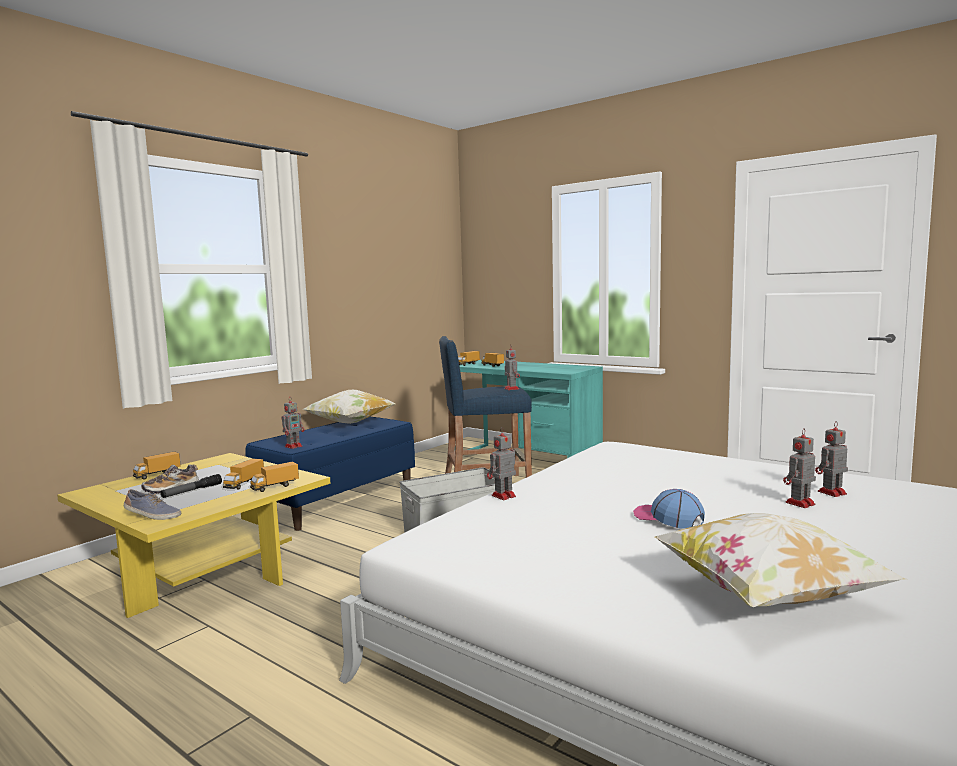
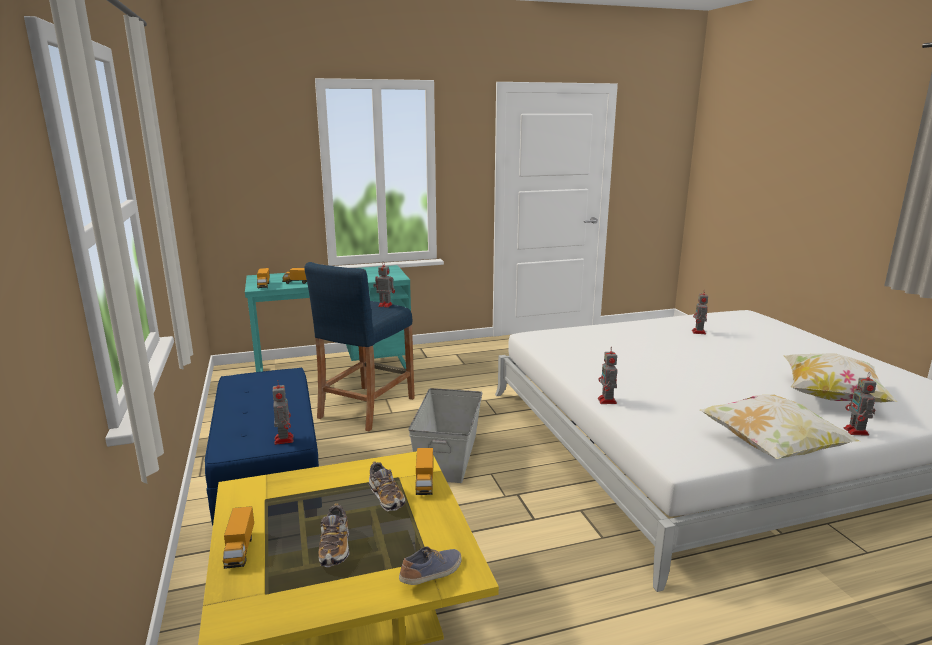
camera: 55 degrees left, 10 degrees up
flashlight [160,474,222,498] -> none
toy truck [223,458,264,490] -> shoe [369,461,405,511]
pillow [302,390,395,424] -> pillow moved to [700,394,860,459]
cap [633,489,705,529] -> none
toy robot [783,428,816,508] -> toy robot moved to [844,372,877,436]

